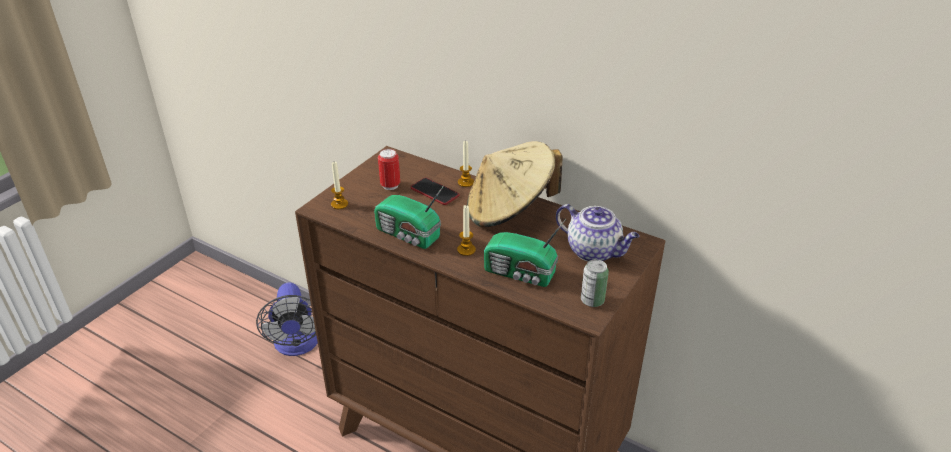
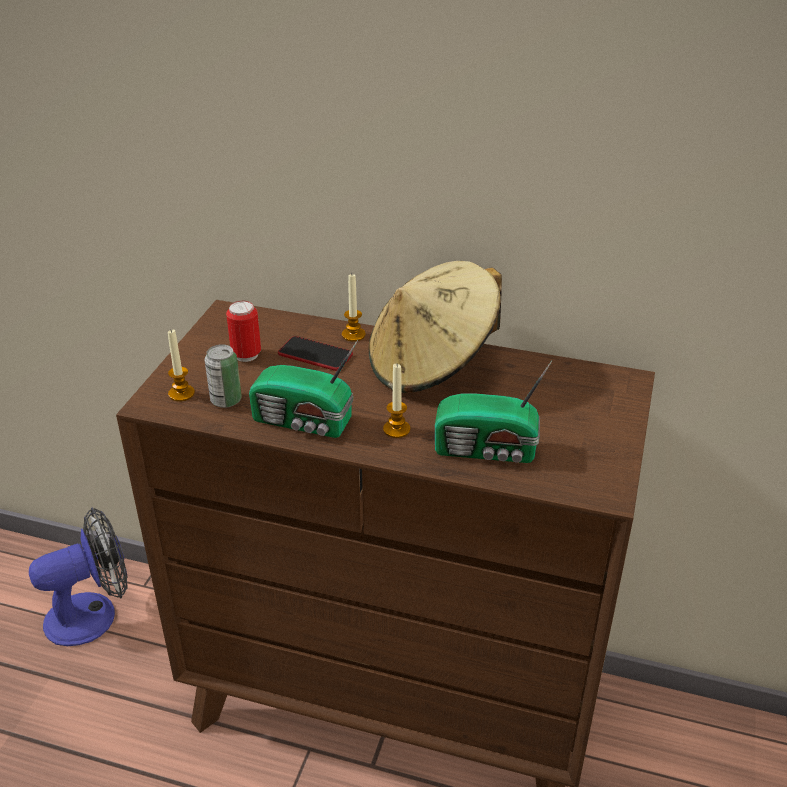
camera: 15 degrees left, 0 degrees up
fan [256,283,318,356] -> fan turned 90 degrees counterclockwise [29,508,128,646]
teapot [556,204,639,261] -> none
can [581,259,609,307] -> can moved to [205,344,242,408]

